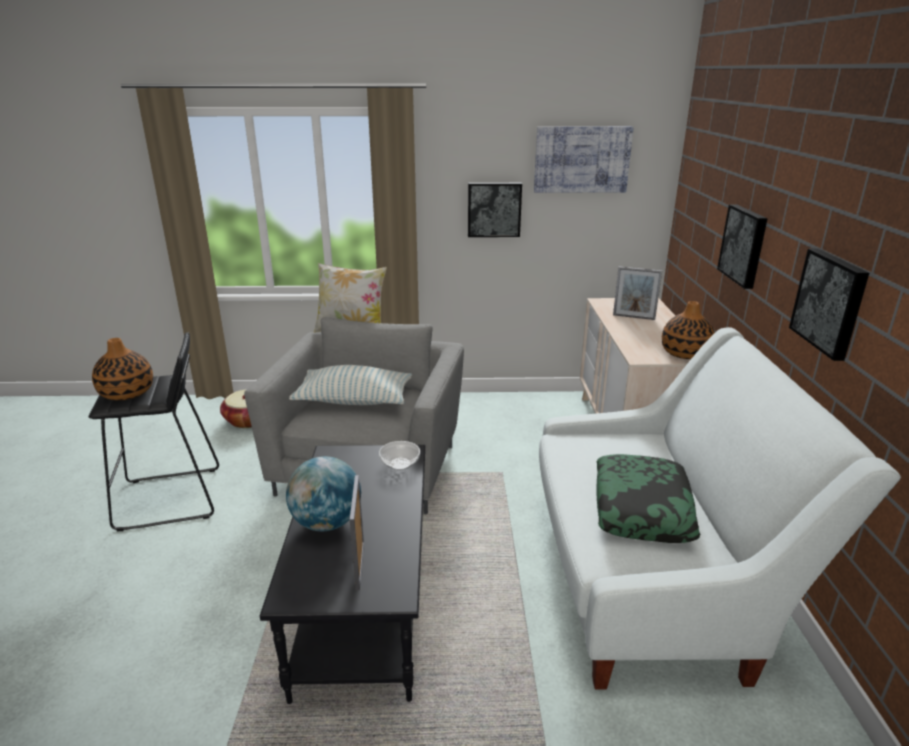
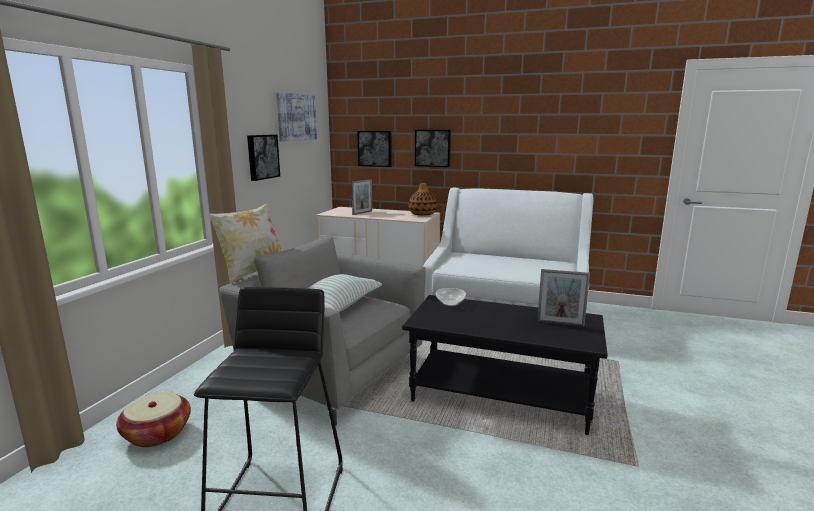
camera: 70 degrees left, 10 degrees down
vase [92,338,153,401] -> none
globe [286,456,361,531] -> none
pillow [597,454,701,543] -> none
picture [789,249,869,361] -> picture moved to [357,131,392,167]

